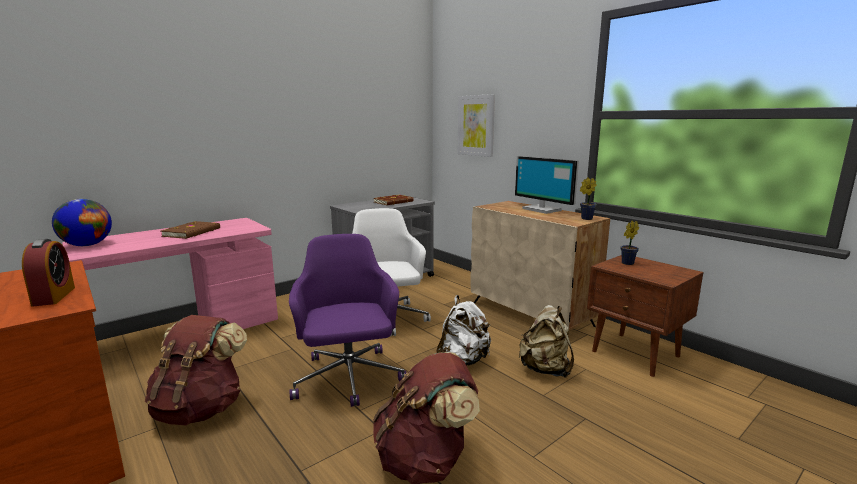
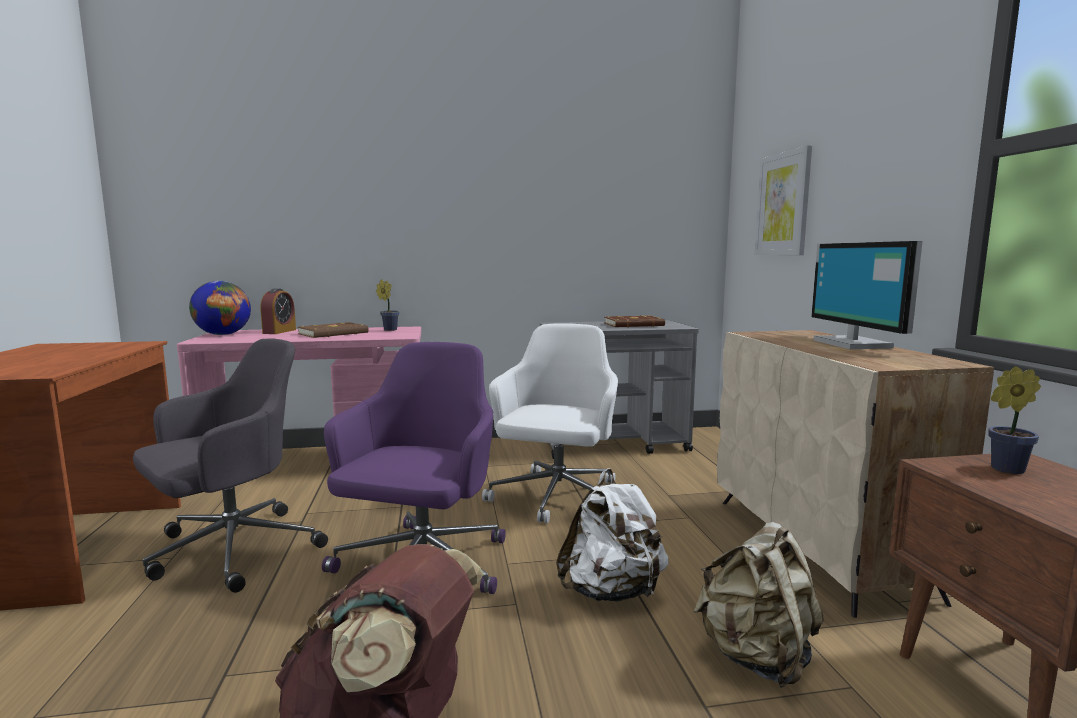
camera: 30 degrees right, 5 degrees down
alarm clock [22,239,75,307] -> alarm clock moved to [260,288,296,334]
brown backpack [145,315,247,425] -> grey office chair [133,338,328,593]
potted plant [580,177,597,220] -> potted plant moved to [376,279,399,331]

